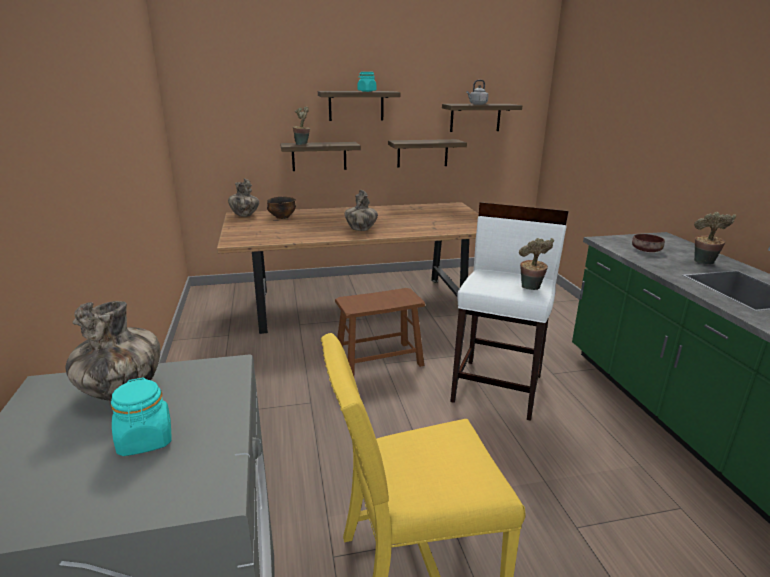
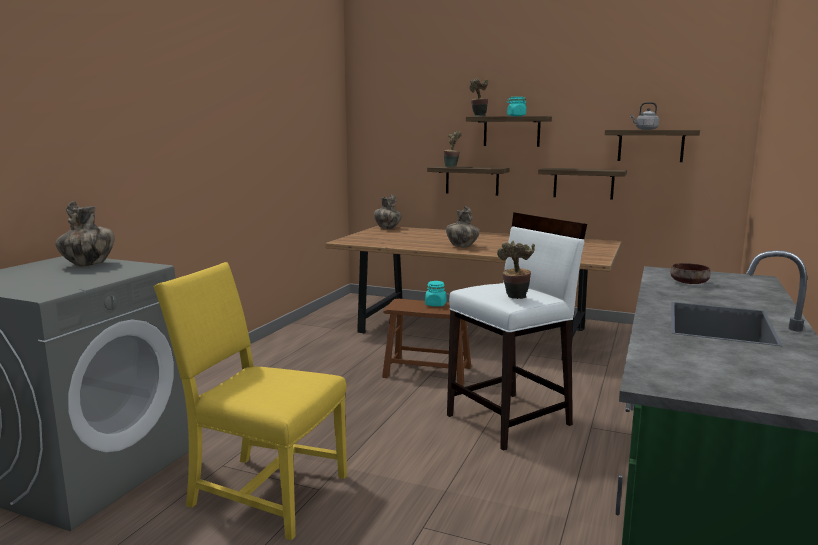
camera: 35 degrees right, 10 degrees down
turquoise jar [110,377,172,456] -> turquoise jar moved to [425,281,446,307]
bowl [267,197,296,219] -> none
potted plant [694,212,736,265] -> potted plant moved to [469,78,489,117]

